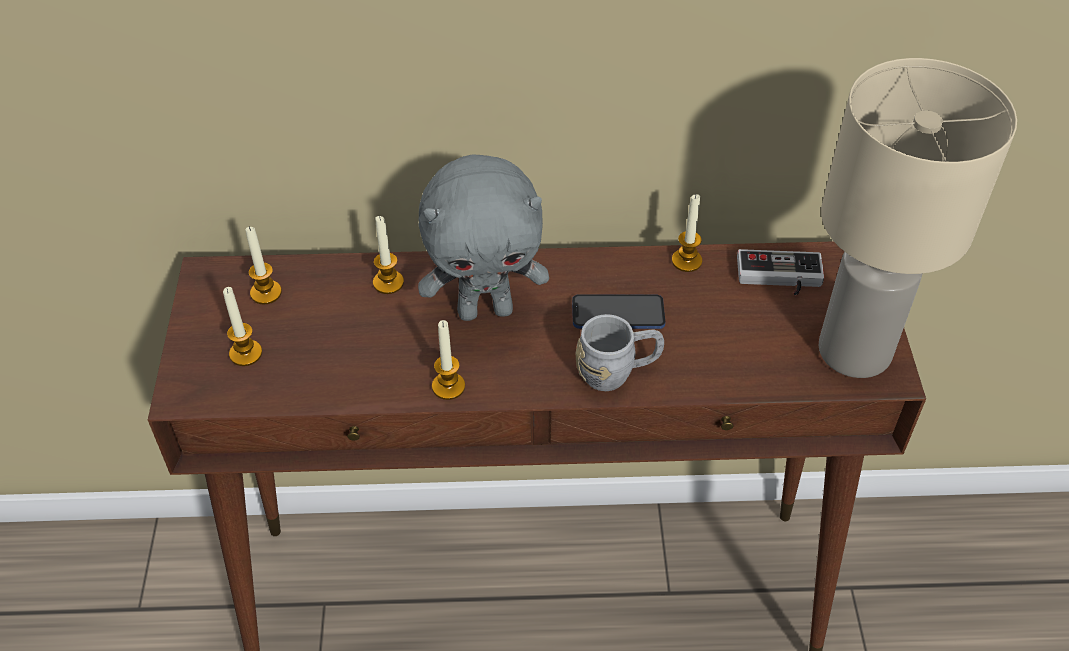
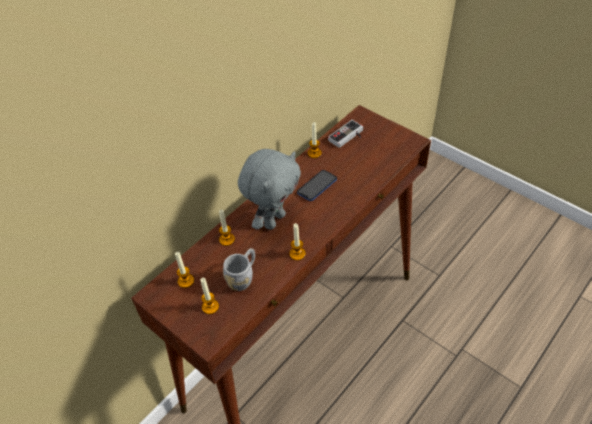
camera: 45 degrees left, 0 degrees up
grey mug [576,314,664,391] -> grey mug moved to [223,248,255,291]
beige table lamp [819,58,1017,378] -> none

